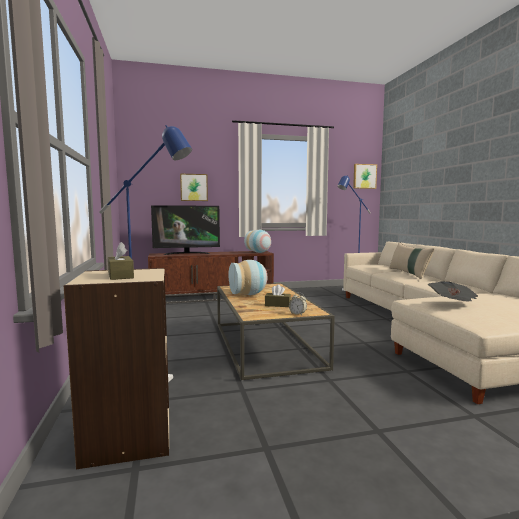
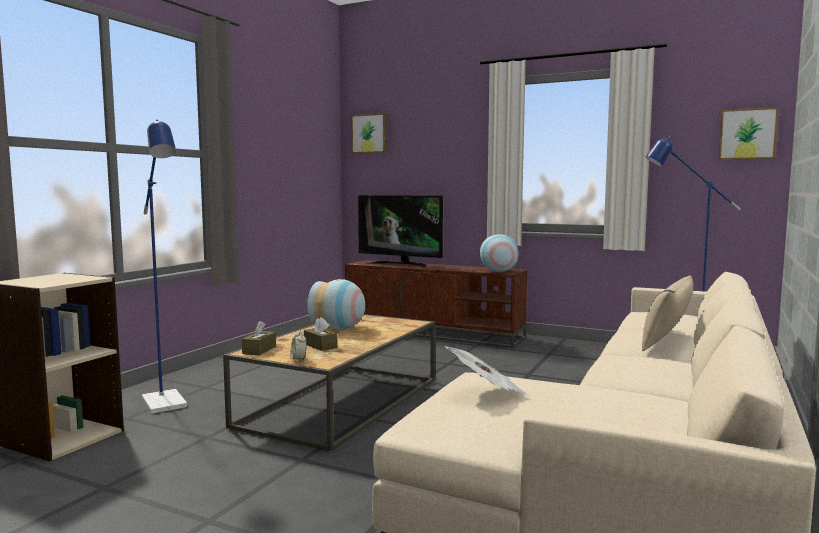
camera: 40 degrees right, 0 degrees up
brown tissue box [108,242,134,280] -> brown tissue box moved to [242,321,276,355]
picture [180,174,208,201] -> picture moved to [351,113,387,153]

